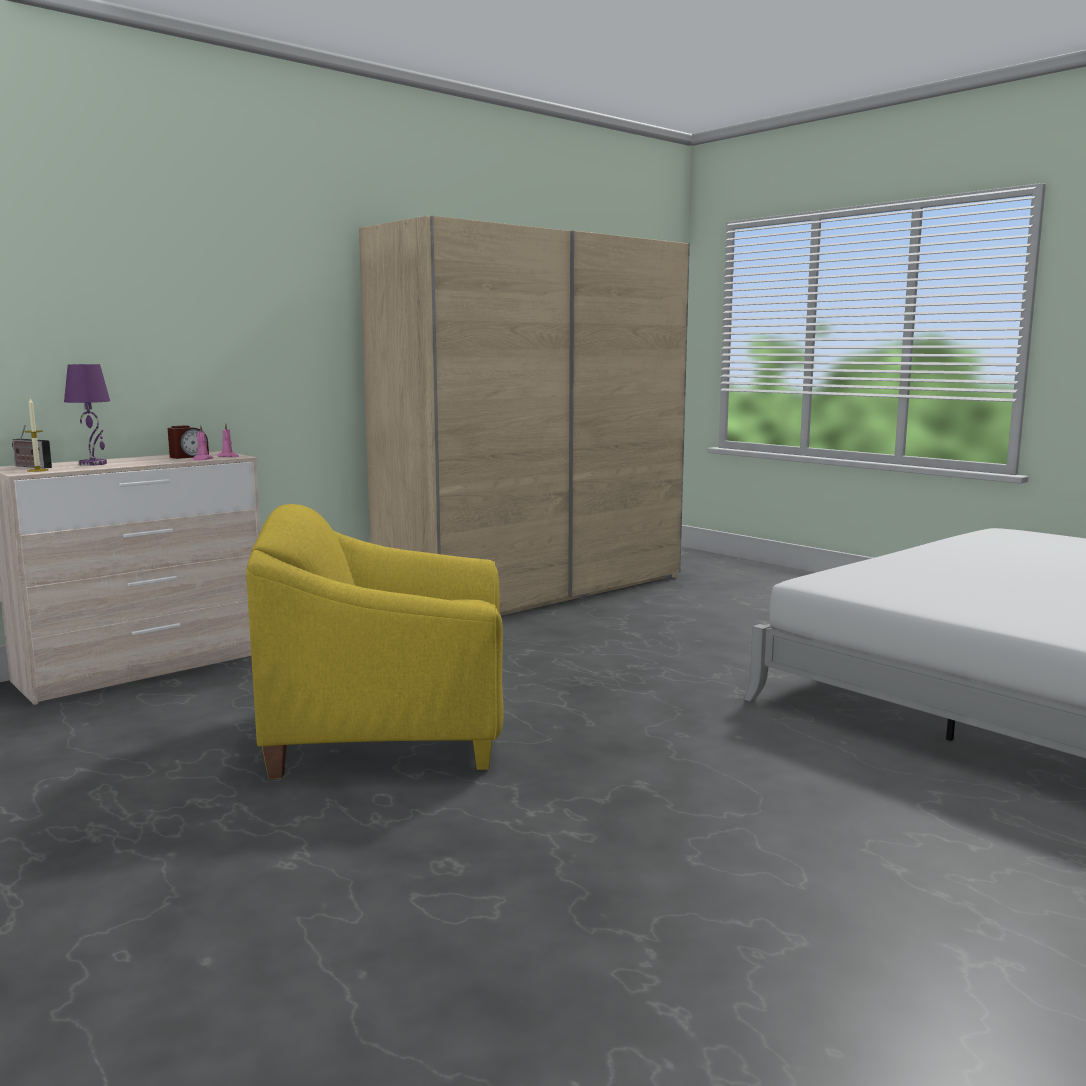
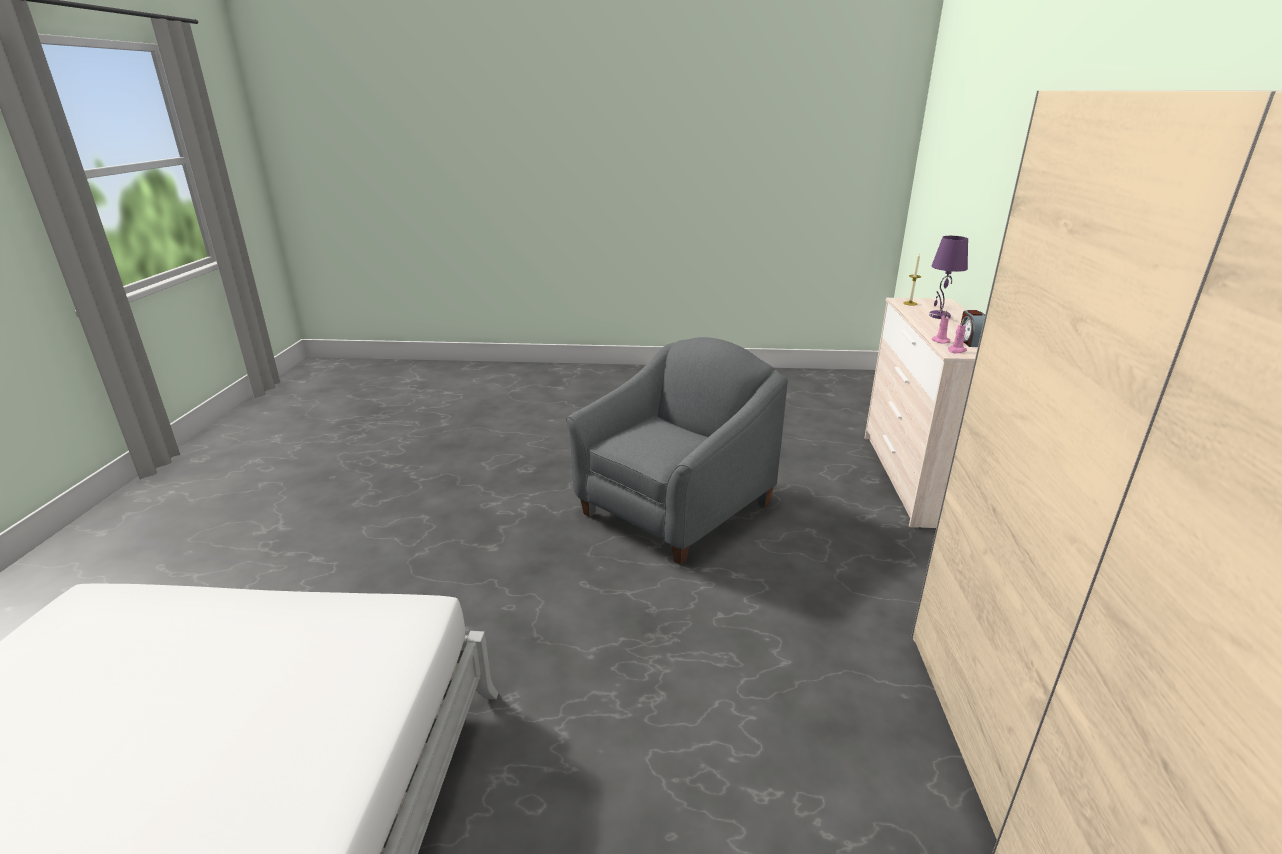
camera: 135 degrees right, 15 degrees up
radio [12,425,52,469] -> none
yellow armchair [246,504,504,779] -> grey armchair [566,337,788,565]

